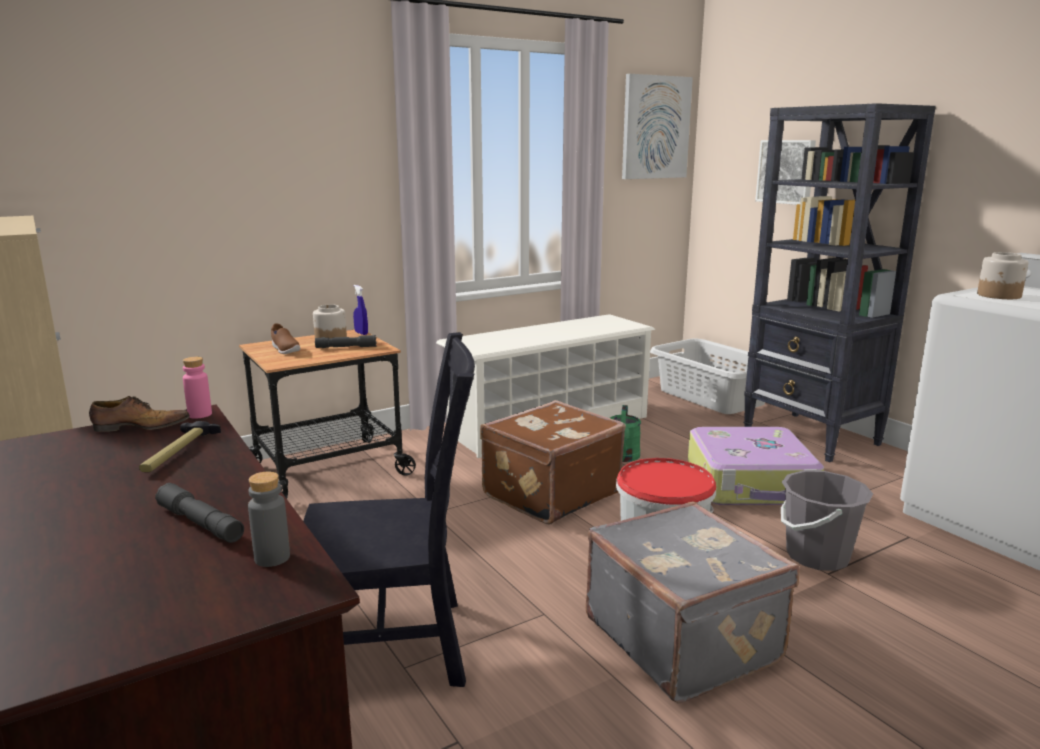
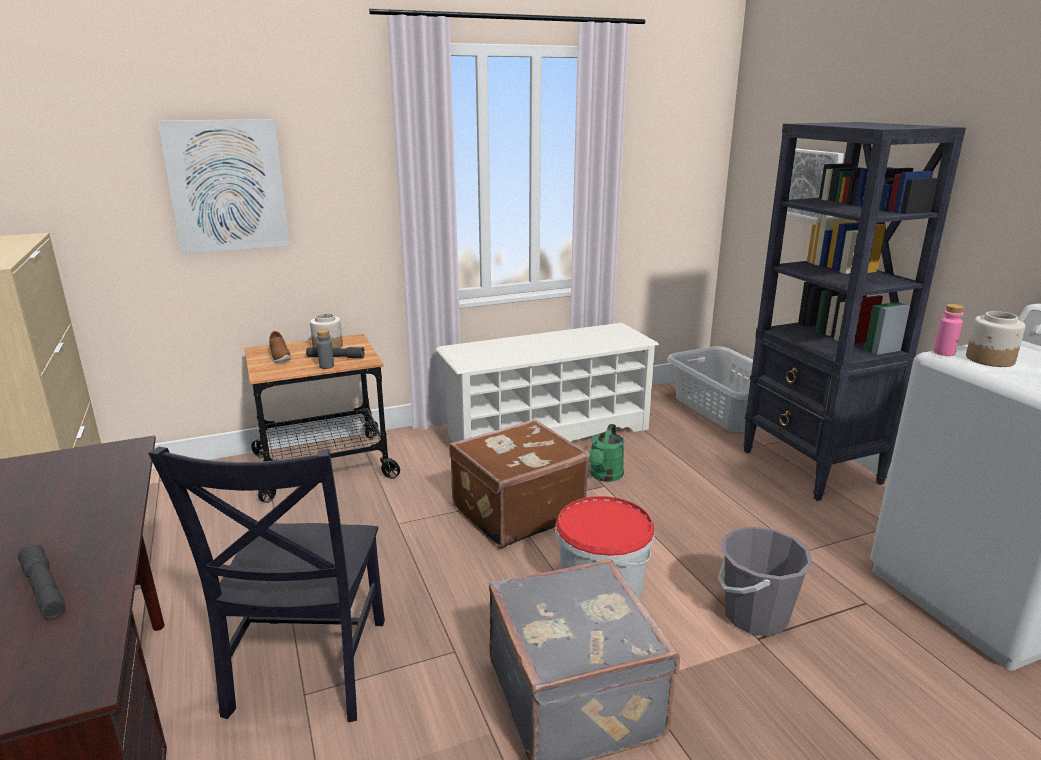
camera: 10 degrees right, 5 degrees up
shoe [89,396,190,432] -> none
hammer [139,421,221,472] -> none
pink bottle [183,357,212,419] -> pink bottle moved to [934,304,964,356]
grey bottle [248,472,290,567] -> grey bottle moved to [317,329,334,369]
black chair [303,332,475,687] -> black chair turned 90 degrees clockwise [148,447,385,722]
blue spray bottle [353,285,368,335] -> none
picture [622,74,693,179] -> picture moved to [157,119,290,254]
suitcase [688,427,824,505] -> none

